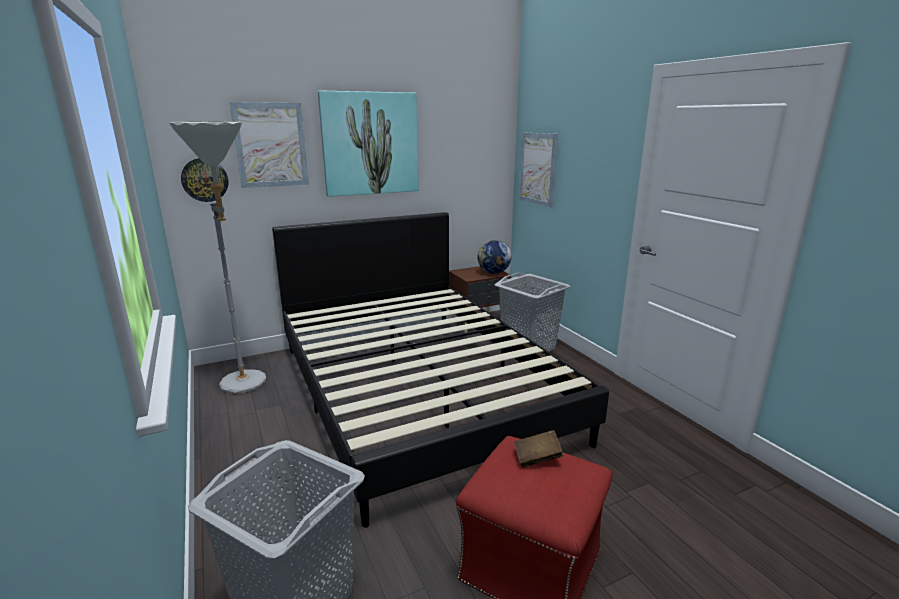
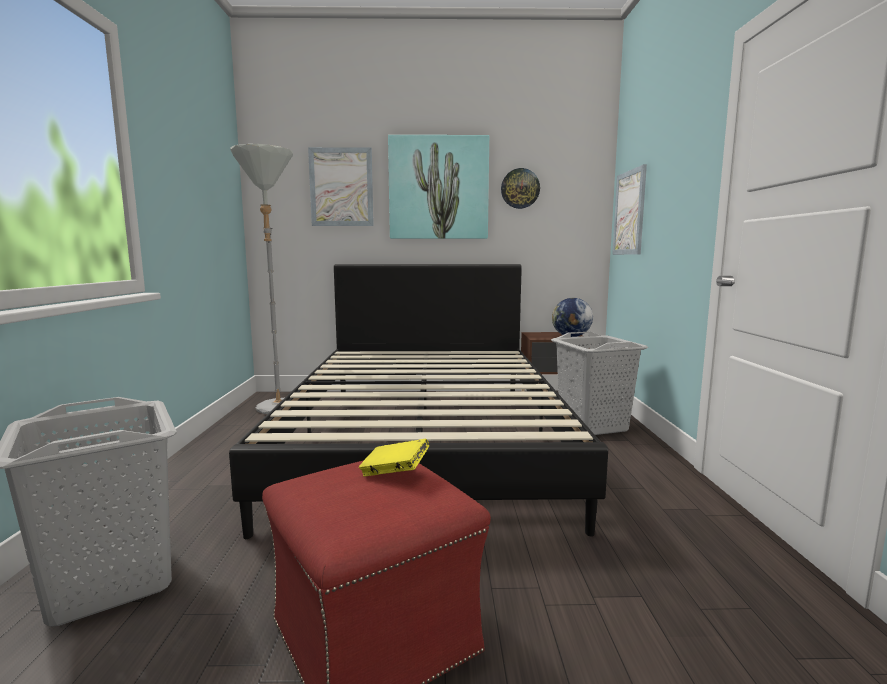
camera: 25 degrees right, 10 degrees down
wall clock [181,158,229,202] -> wall clock moved to [501,168,540,209]
brown book [514,430,563,468] -> yellow book [359,439,429,477]

